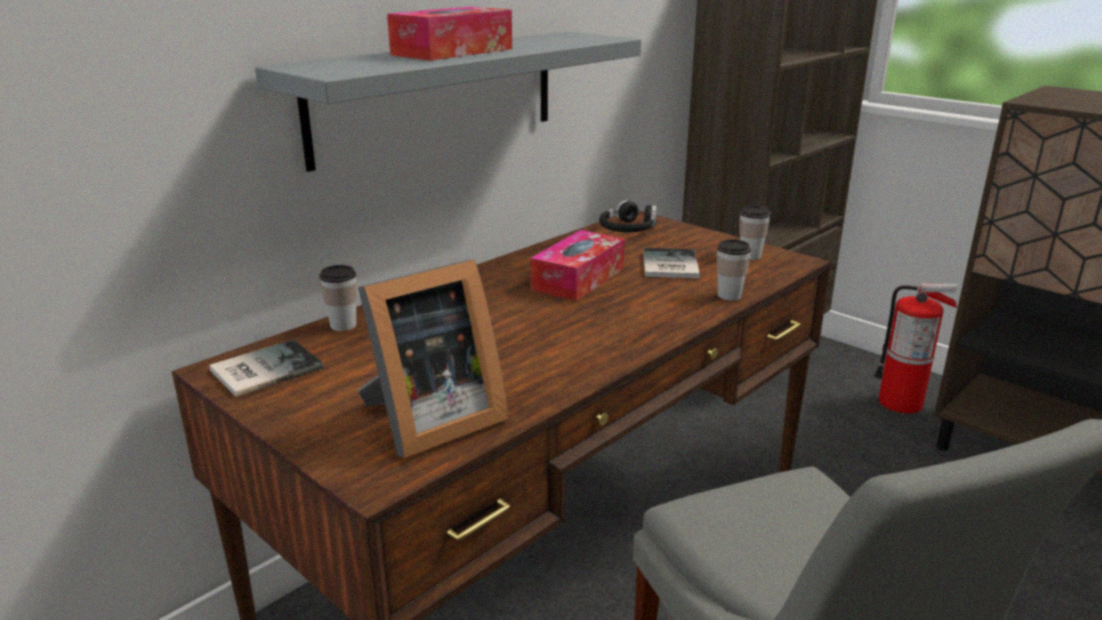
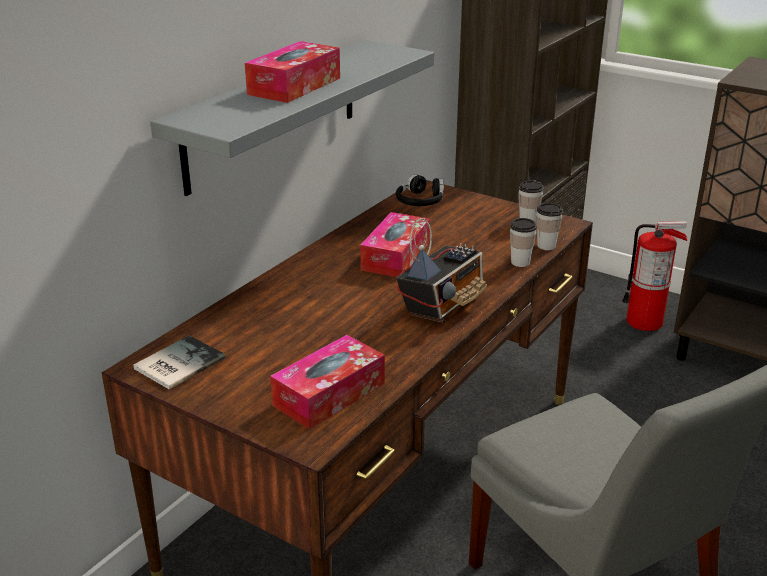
camera: 10 degrees left, 5 degrees up
cup [319,265,357,331] -> cup moved to [537,203,563,250]
picture frame [357,259,508,458] -> tissue box [270,335,385,429]
book [644,248,700,278] -> none
none -> radio [396,218,487,324]

